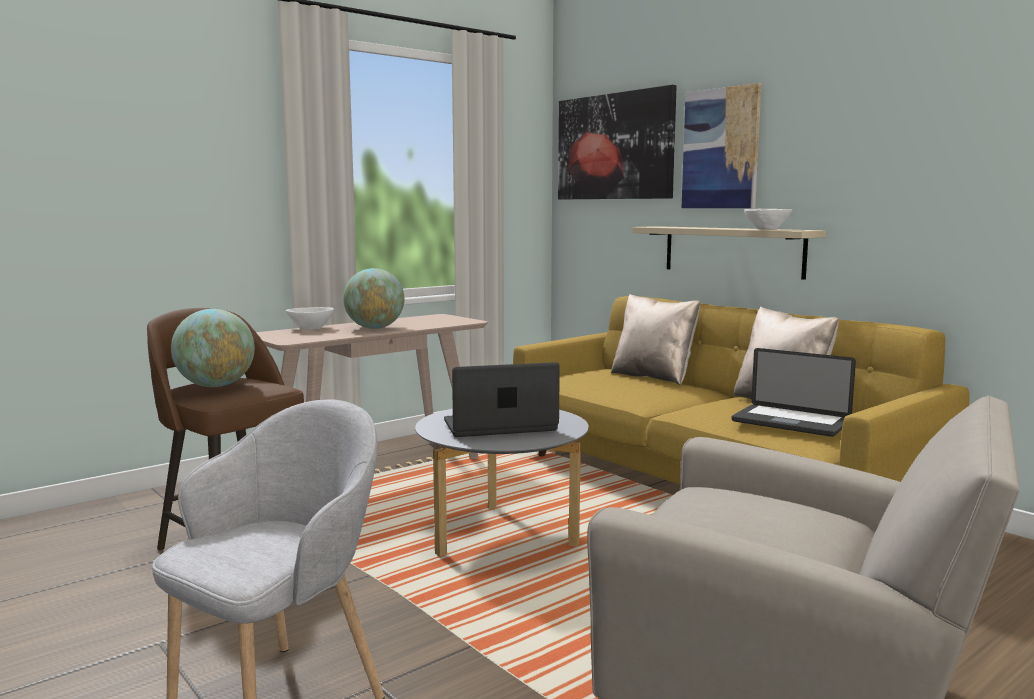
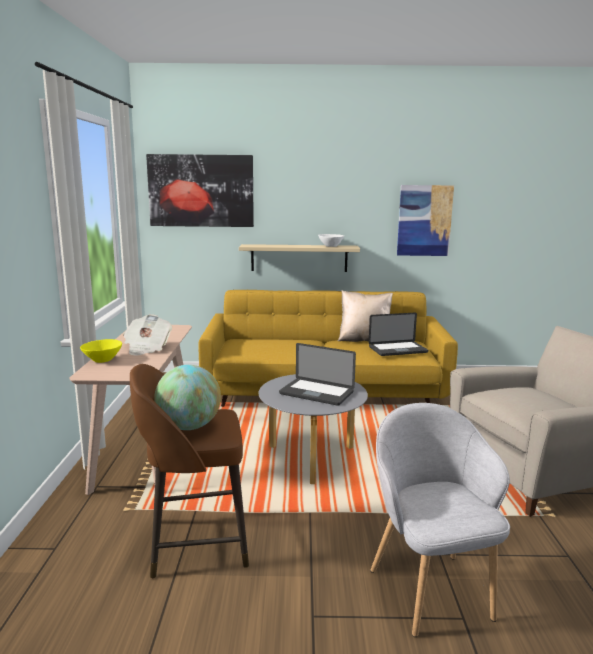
camera: 50 degrees left, 5 degrees up
white bowl [286,307,334,330] -> yellow bowl [80,339,122,363]
globe [343,268,404,329] -> newspaper [123,314,173,356]
laptop [444,362,560,437] -> laptop turned 90 degrees counterclockwise [279,343,356,406]
beige pillow [611,294,700,385] -> none
picture [682,83,762,208] -> picture moved to [397,185,454,256]

